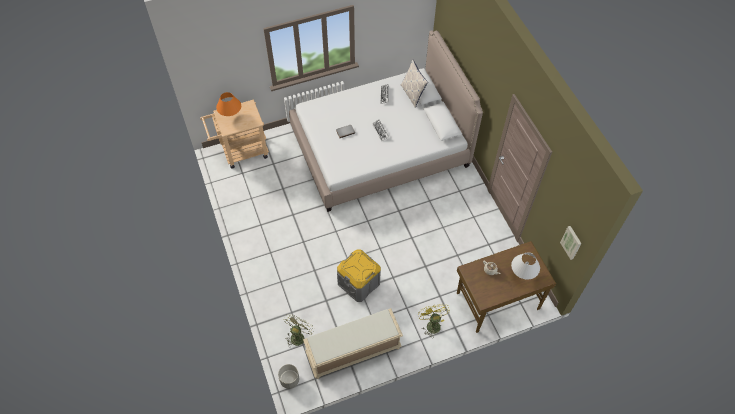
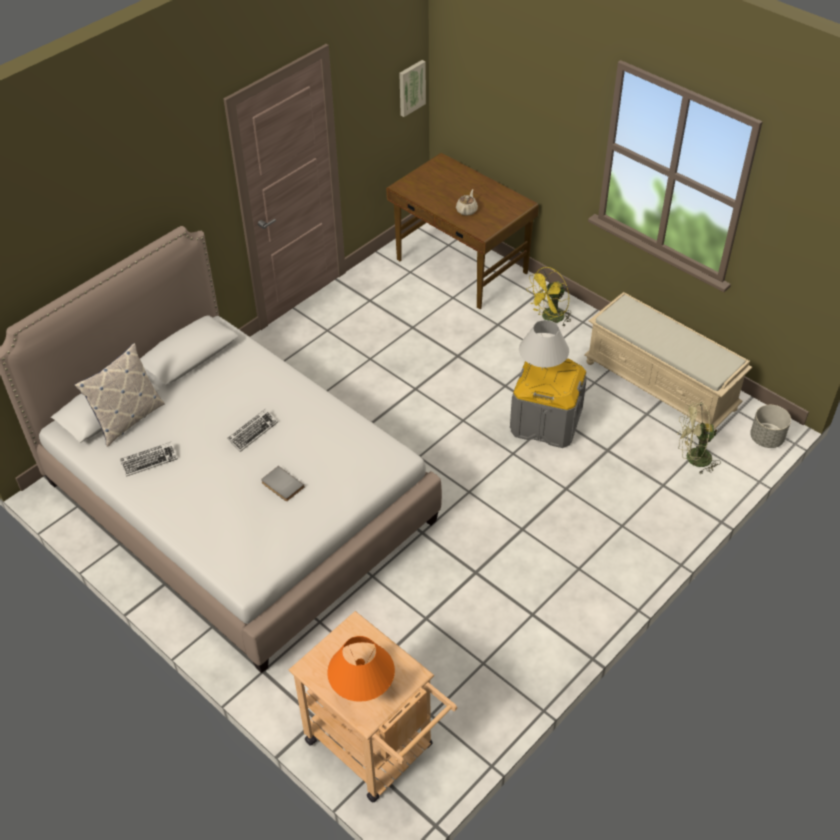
camera: 115 degrees left, 10 degrees down
white table lamp [511,252,540,279] -> white table lamp moved to [519,320,569,370]

